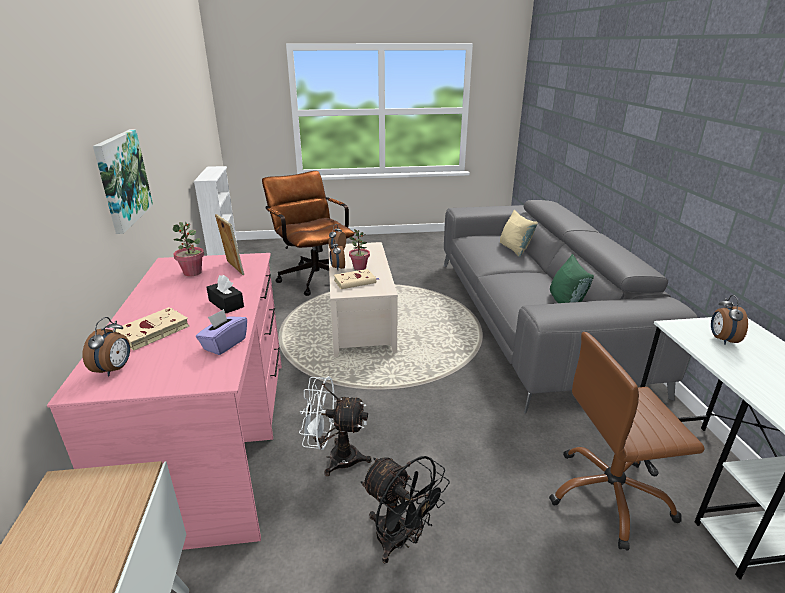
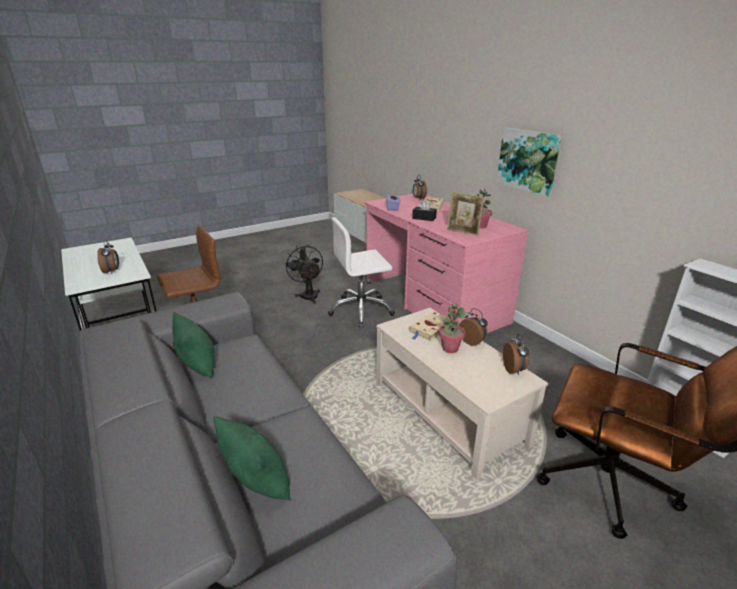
camera: 155 degrees right, 0 degrees up
white fan [299,376,372,476] -> white office chair [328,217,395,327]
black fan [361,456,450,563] -> black fan turned 45 degrees clockwise [284,244,323,304]
beige pillow [500,210,538,257] -> green pillow [213,416,291,500]

